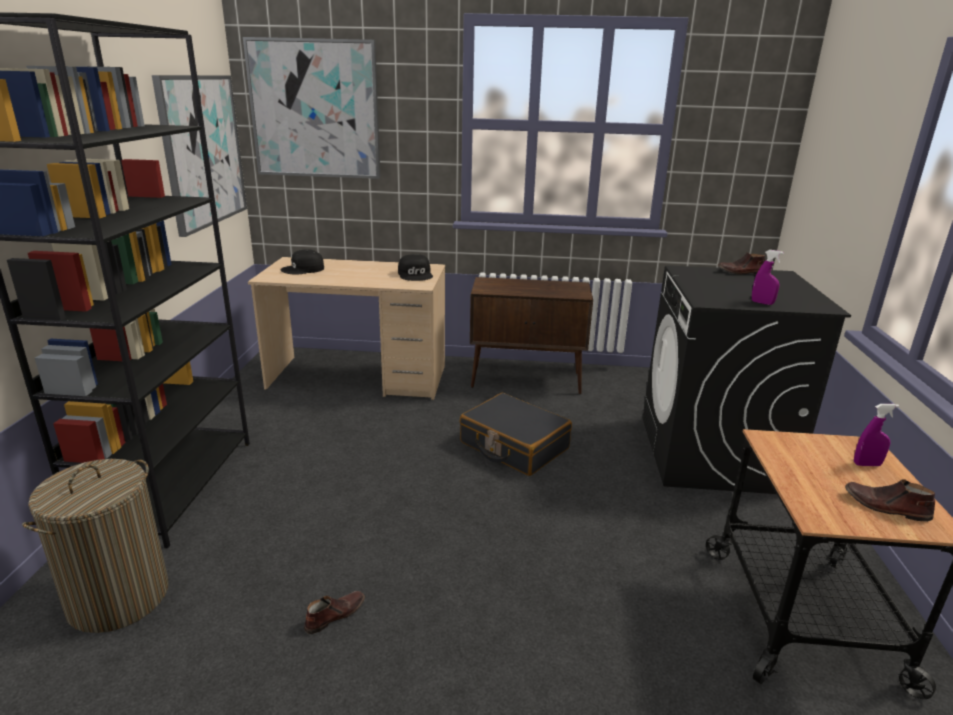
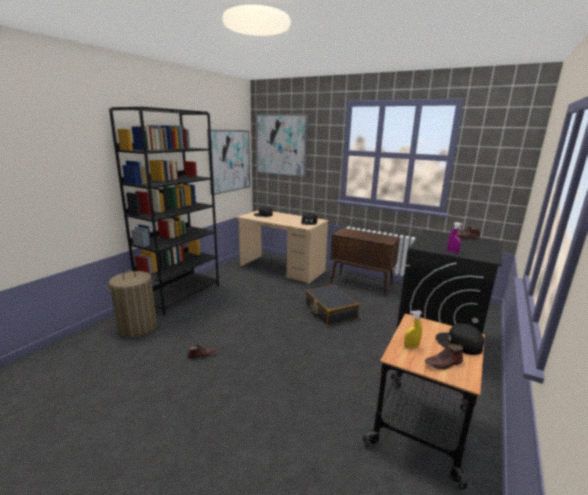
camera: 25 degrees right, 5 degrees down
brown shoe [845,479,935,522] -> brown shoe turned 75 degrees counterclockwise [425,344,463,370]
purple spray bottle [854,404,899,466] -> black cap [436,324,484,355]
none -> yellow spray bottle [404,310,422,348]

